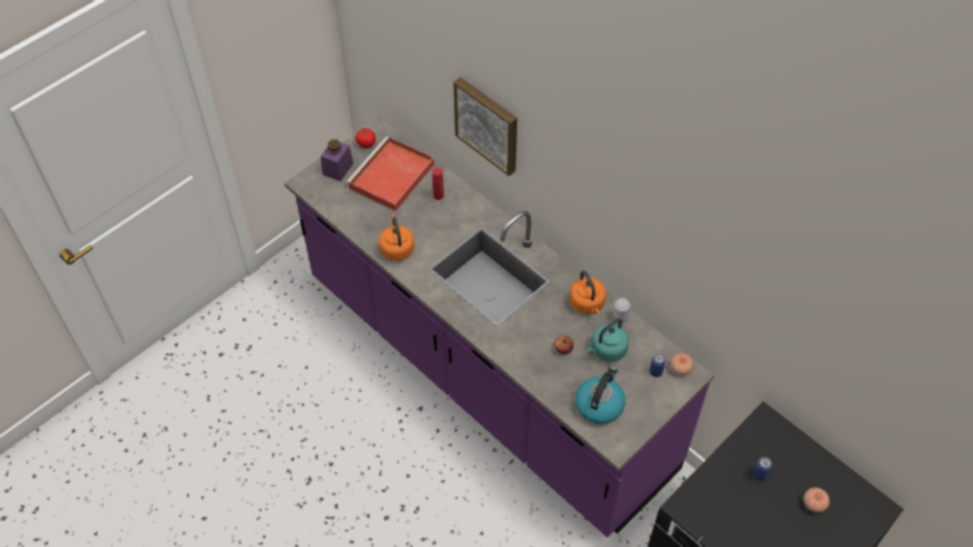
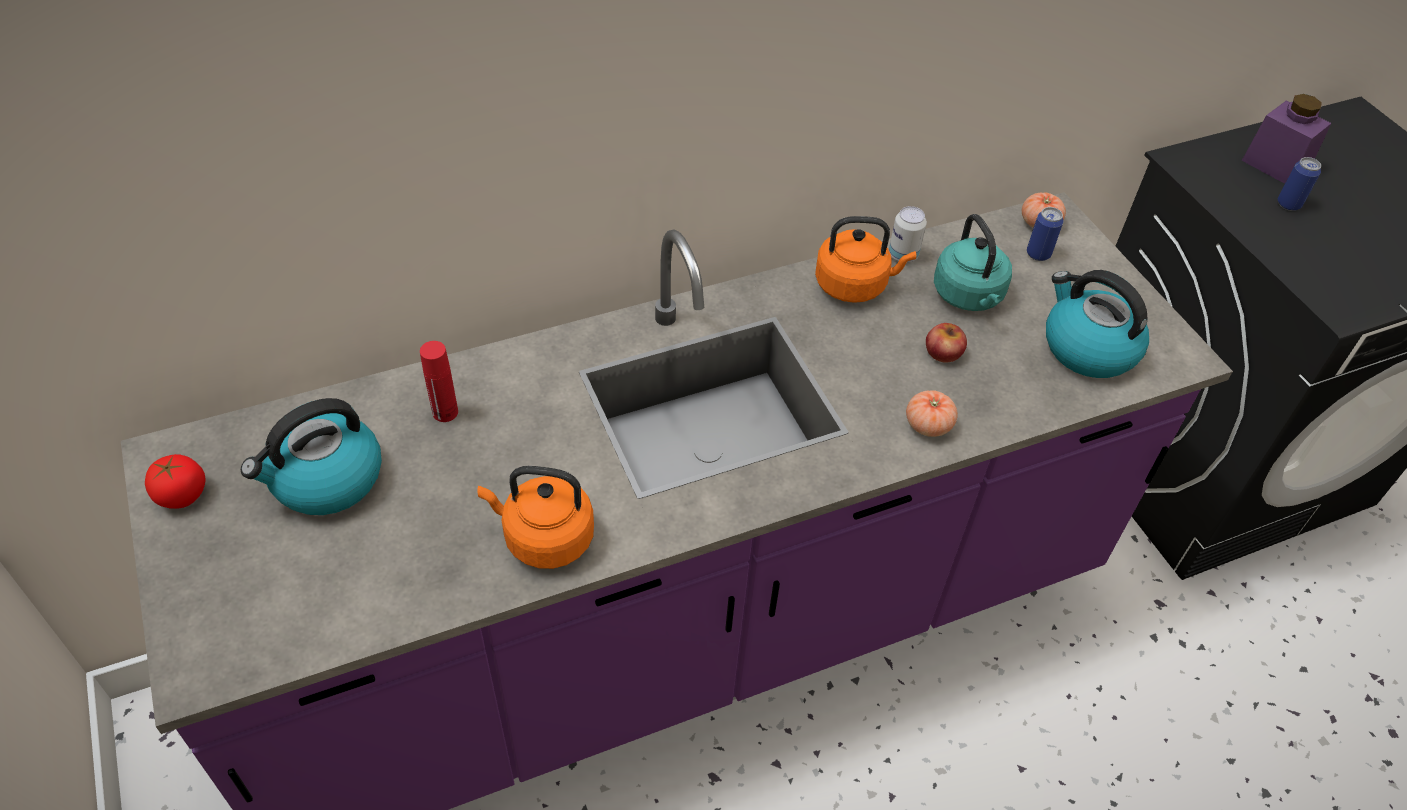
camera: 70 degrees left, 5 degrees down
purple jar [321,139,353,181] -> purple jar moved to [1242,94,1331,184]
red tray [346,136,435,211] -> kettle [241,398,382,515]
picture [454,77,517,176] -> none
tomato [804,488,830,513] -> tomato moved to [906,390,958,437]

